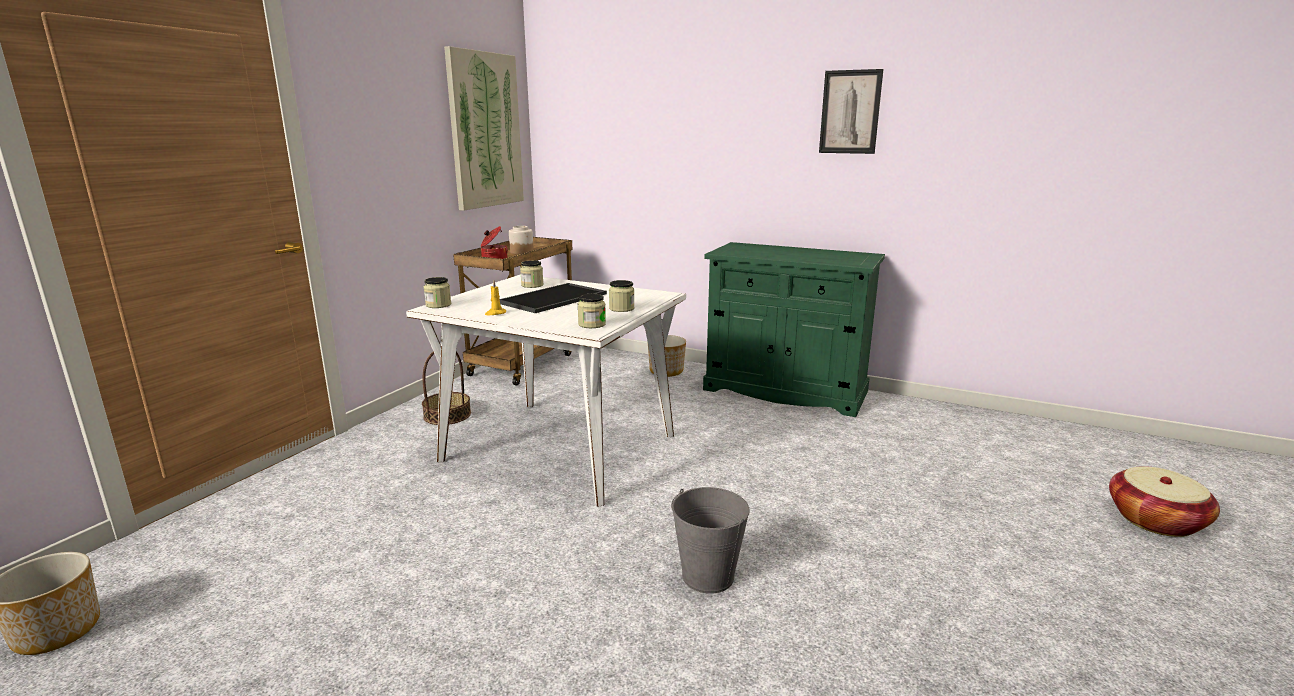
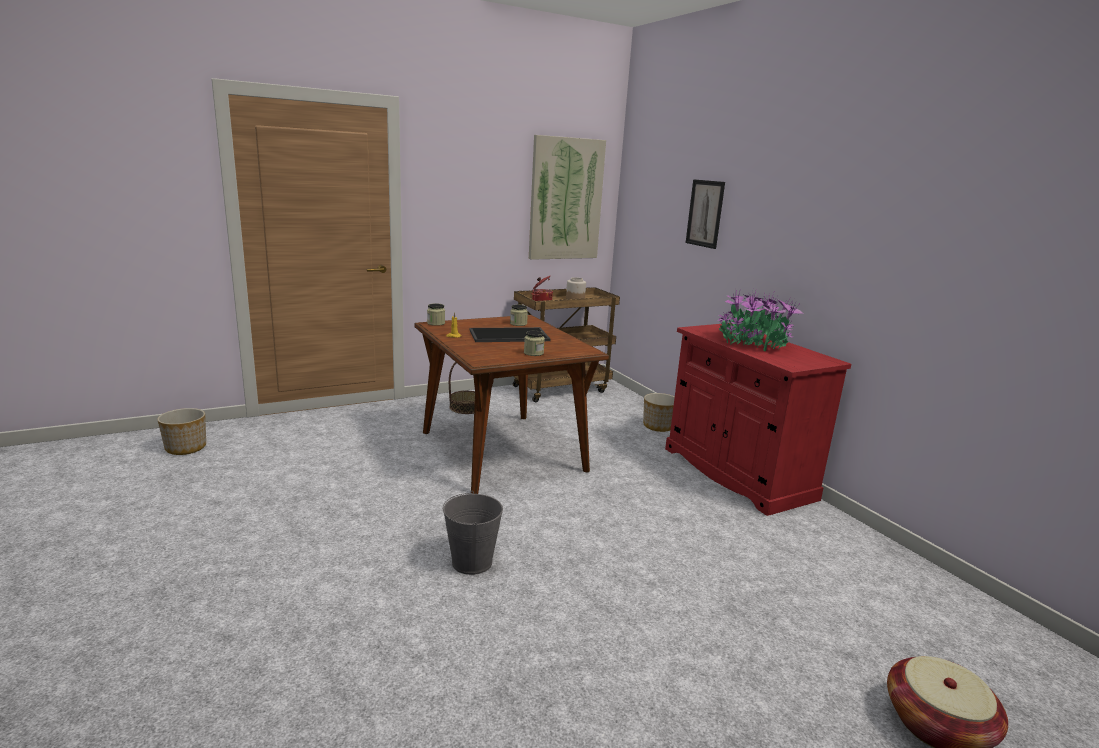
camera: 35 degrees right, 0 degrees up
white dining table [406,274,686,506] -> brown dining table [415,315,609,494]
jar [578,293,606,328] -> none
green cabinet [703,242,885,417] -> red cabinet [665,323,851,516]
picture [819,69,884,154] -> picture moved to [686,179,725,249]
none -> potted plant [718,291,803,351]

